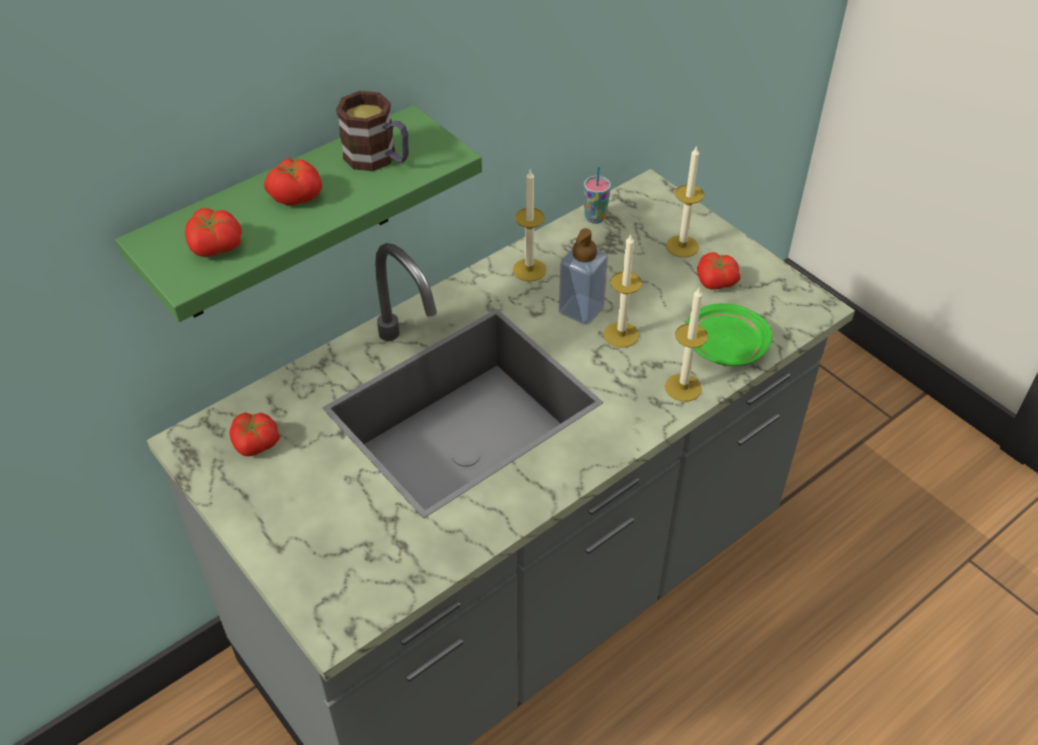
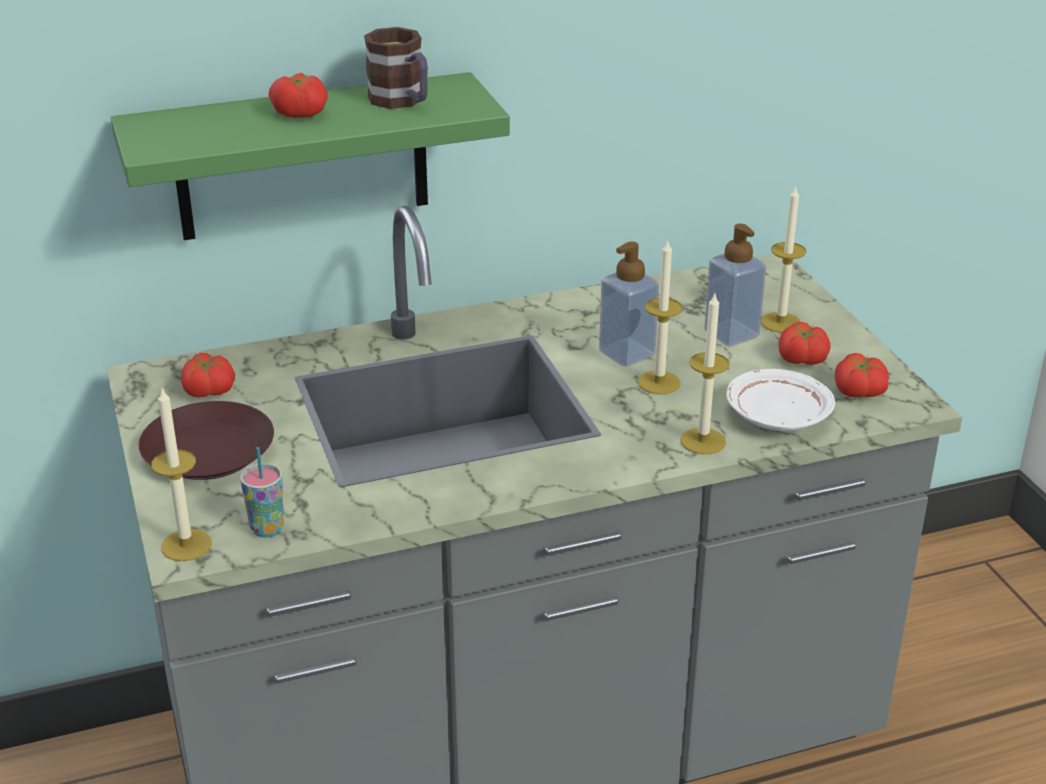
camera: 20 degrees right, 15 degrees down
tomato [185,208,242,257] -> tomato moved to [835,353,889,397]
candle [513,169,546,282] -> candle moved to [151,388,212,561]
cup [584,166,611,224] -> cup moved to [240,447,284,538]
green plate [686,303,772,366] -> white plate [726,369,835,431]
none -> brown plate [139,401,274,480]
none -> soap dispenser [704,224,766,346]

